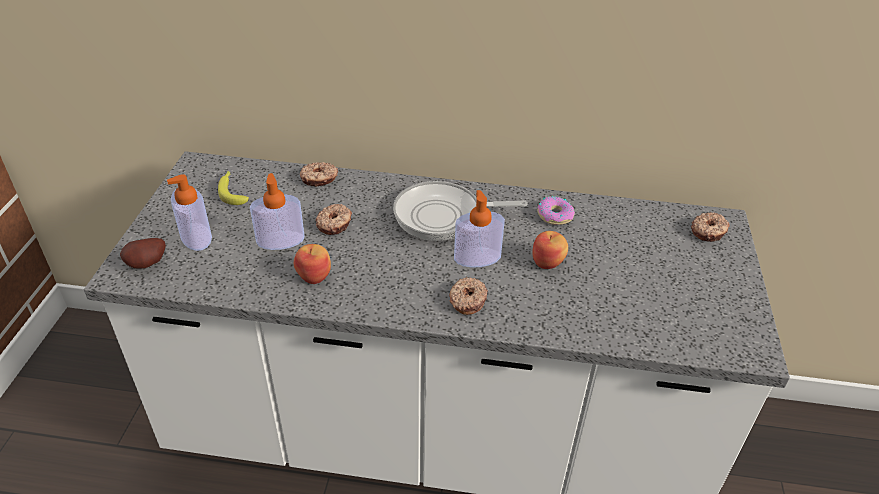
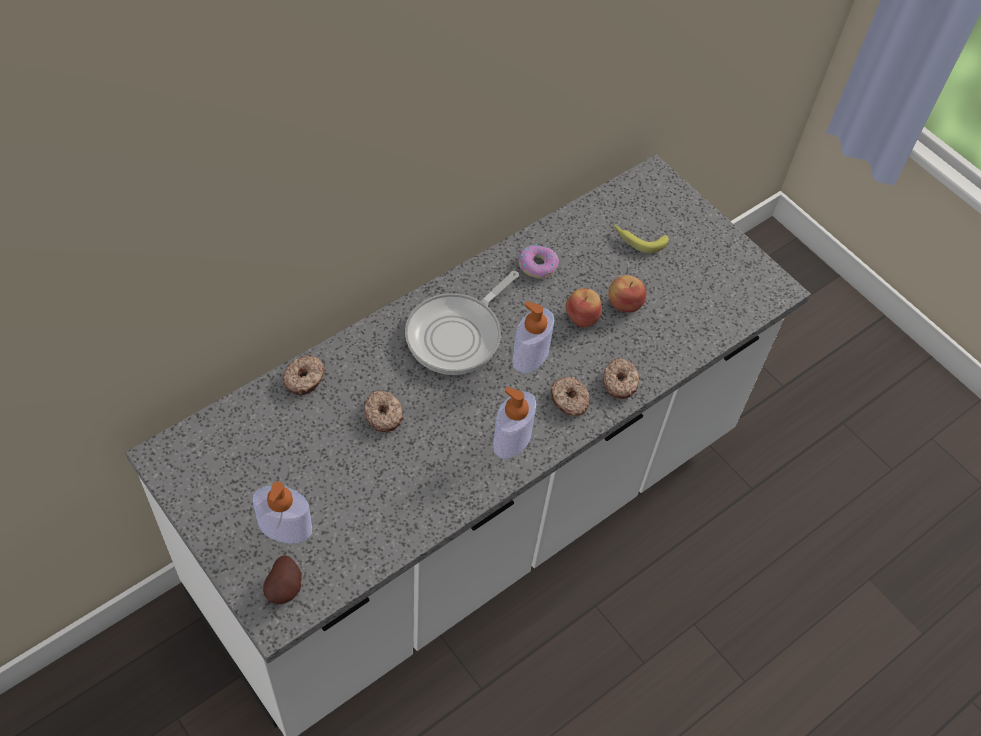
camera: 50 degrees left, 15 degrees up
banana [218,171,249,205] -> banana moved to [613,225,669,253]
soap dispenser [250,173,305,250] -> soap dispenser moved to [493,387,536,459]
apple [294,244,331,284] -> apple moved to [608,275,646,312]
donut [691,212,730,242] -> donut moved to [602,358,639,399]

